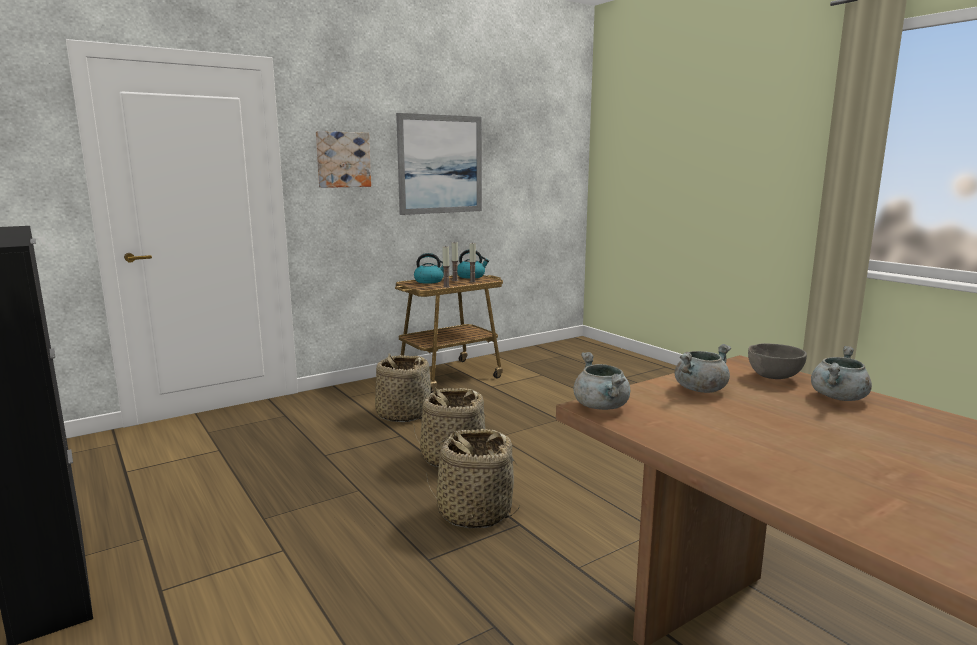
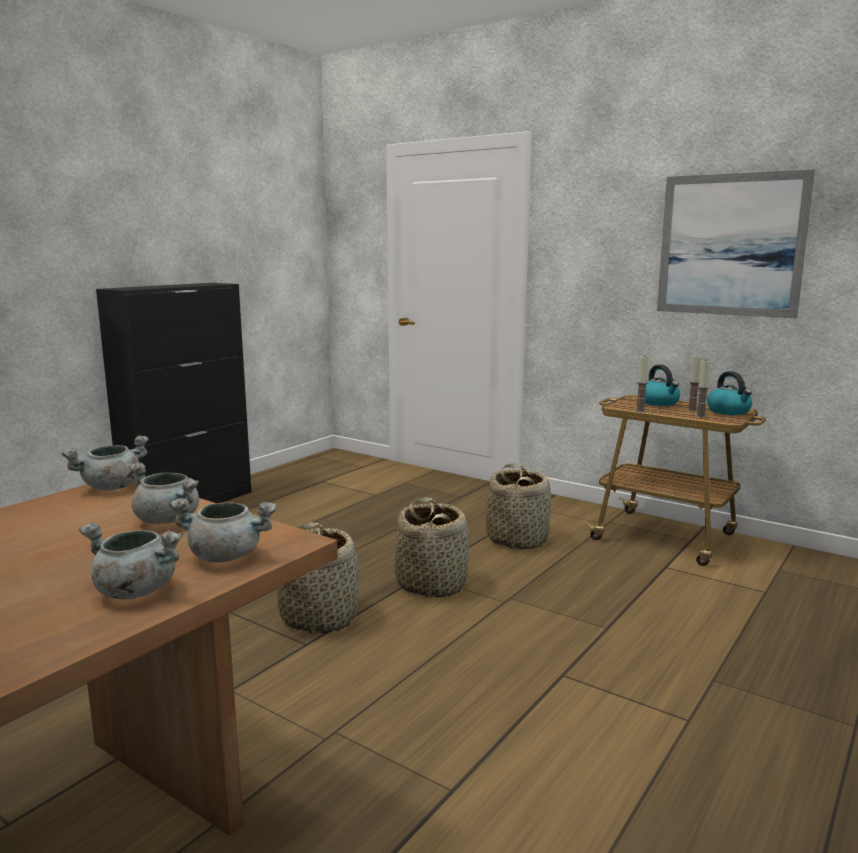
camera: 70 degrees right, 0 degrees up
picture [316,131,371,188] -> none
grey bowl [748,343,807,379] -> grey cooking pot [169,498,277,562]

